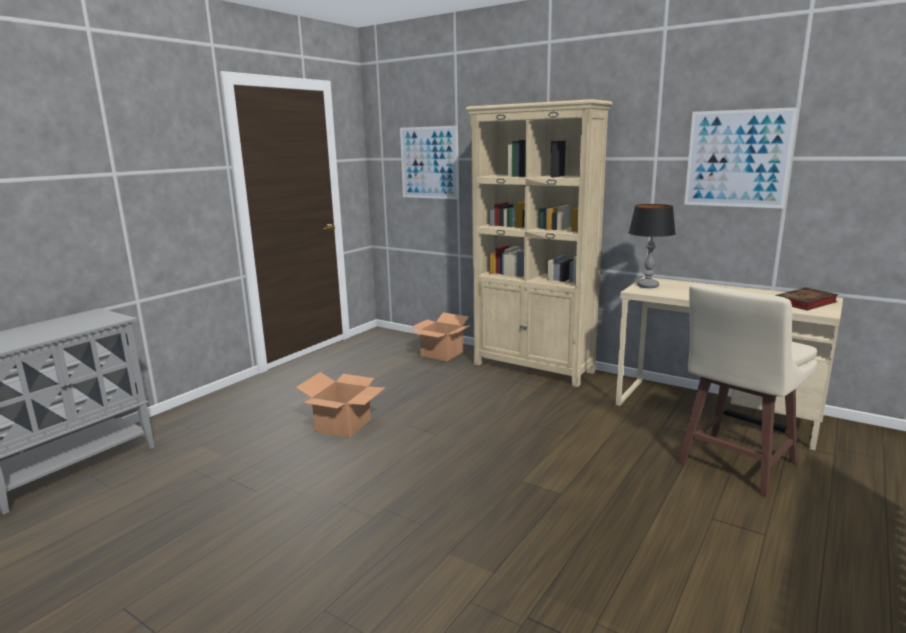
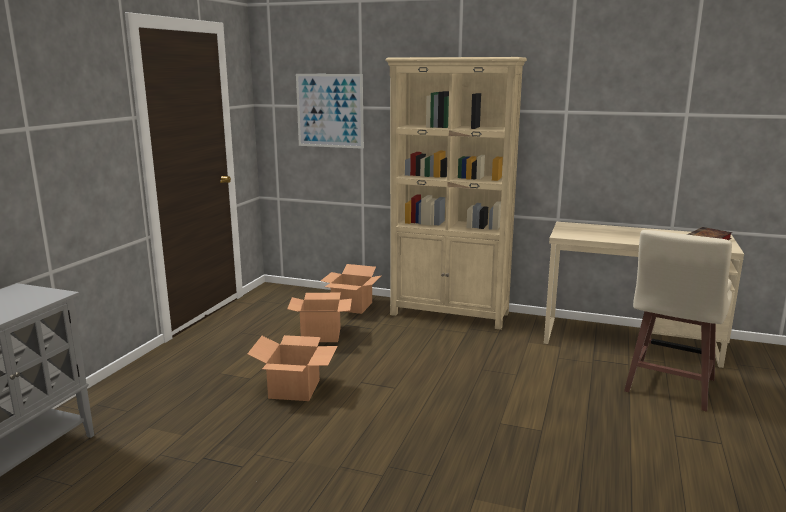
camera: 15 degrees left, 0 degrees up
table lamp [629,204,676,288] -> none
picture [684,107,798,209] -> none
none -> cardboard box [287,293,352,342]

